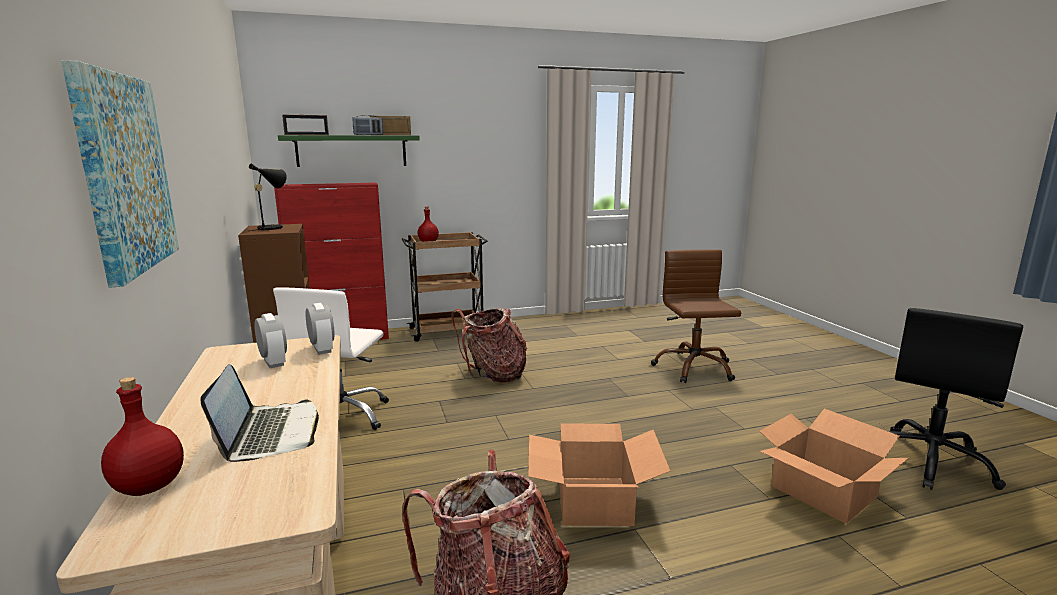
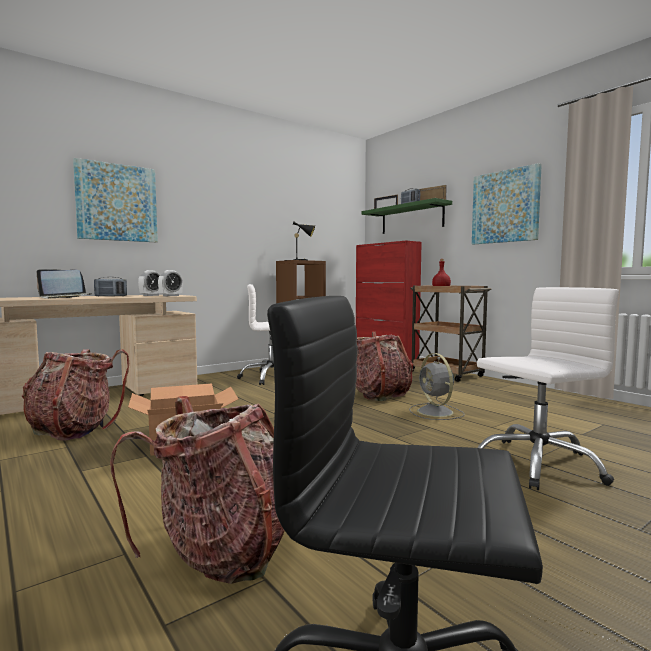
camera: 70 degrees right, 10 degrees down
red bottle [101,377,184,496] -> none
brown office chair [651,249,741,383] -> white office chair [477,287,619,490]
cardboard box [759,409,909,523] -> backpack [110,396,285,584]
none -> radio [94,277,127,297]
none -> grey fan [409,353,464,420]
none -> picture [472,163,542,244]

